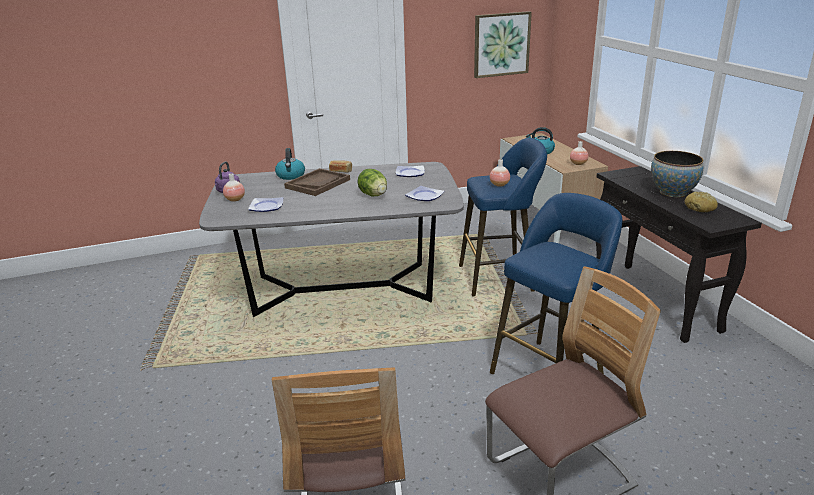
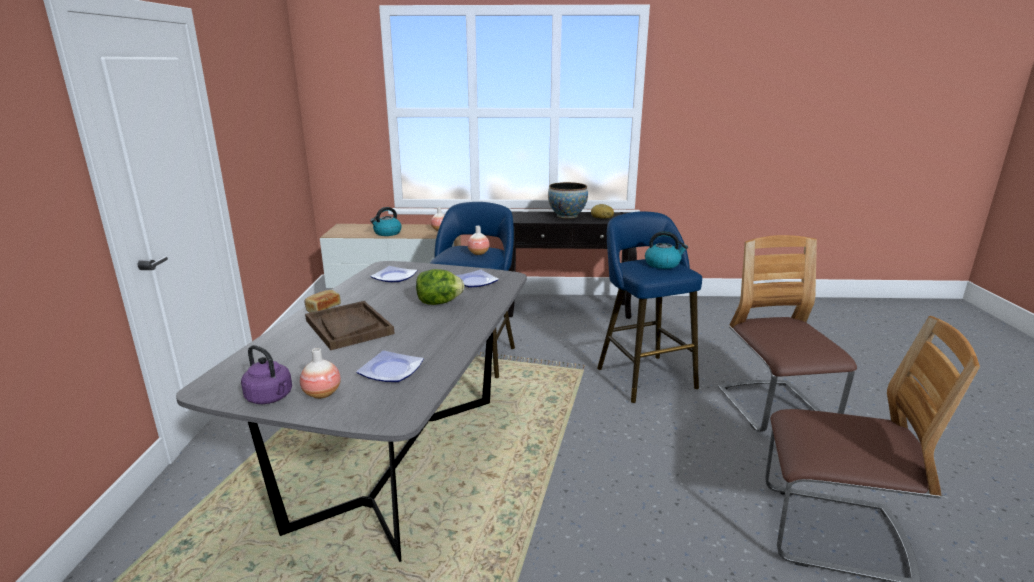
camera: 70 degrees left, 5 degrees down
kettle [275,148,305,180] -> kettle moved to [645,231,688,269]
picture [474,11,532,78] -> none

